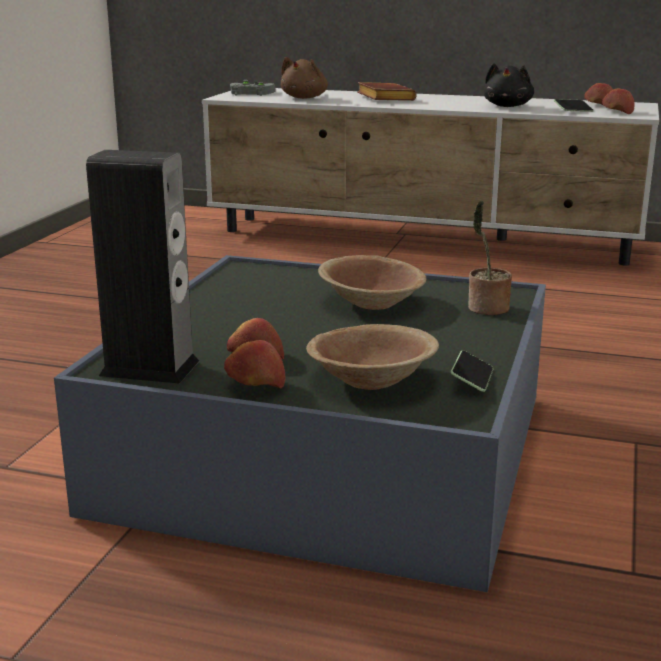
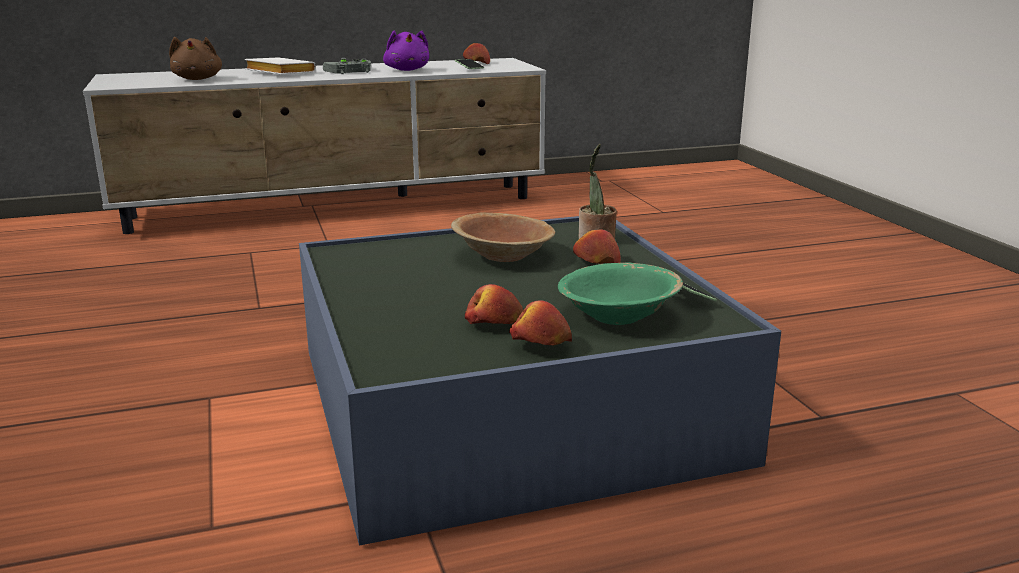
camera: 35 degrees left, 0 degrees up
speaker [86,150,199,384] -> none
grey game controller [230,80,276,96] -> grey game controller moved to [323,58,371,74]
brown bowl [306,324,439,390] -> green bowl [558,262,683,325]
brown book [357,82,417,101] -> white book [245,57,316,74]
black plush toy [484,63,534,107] -> purple plush toy [383,30,429,71]
apple [602,88,635,114] -> apple moved to [573,229,621,264]

